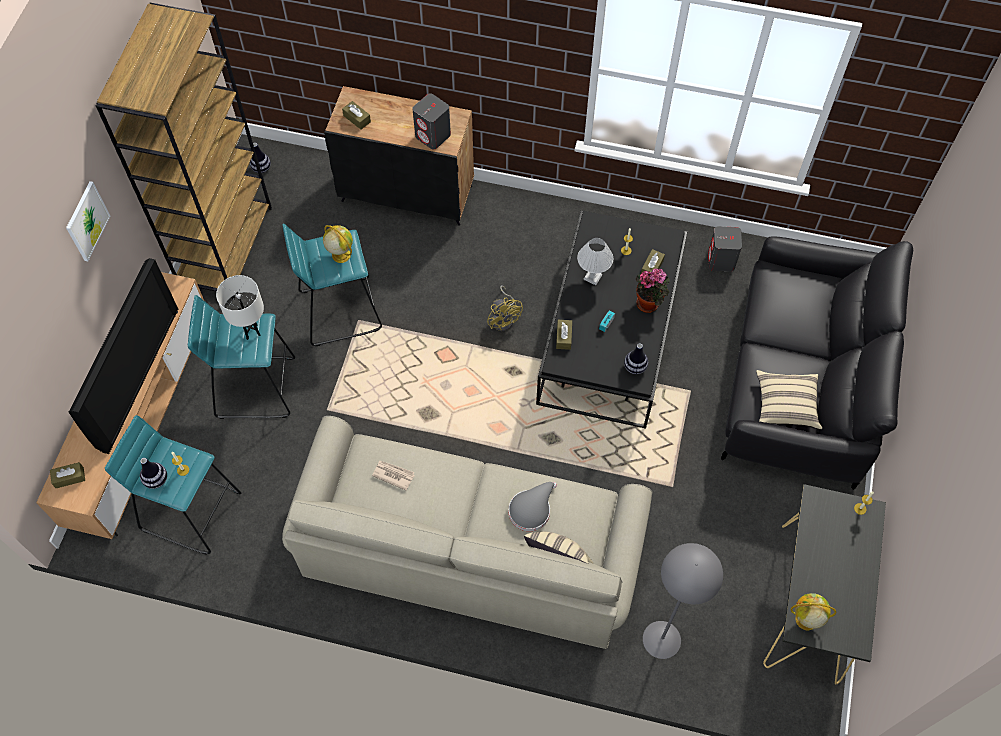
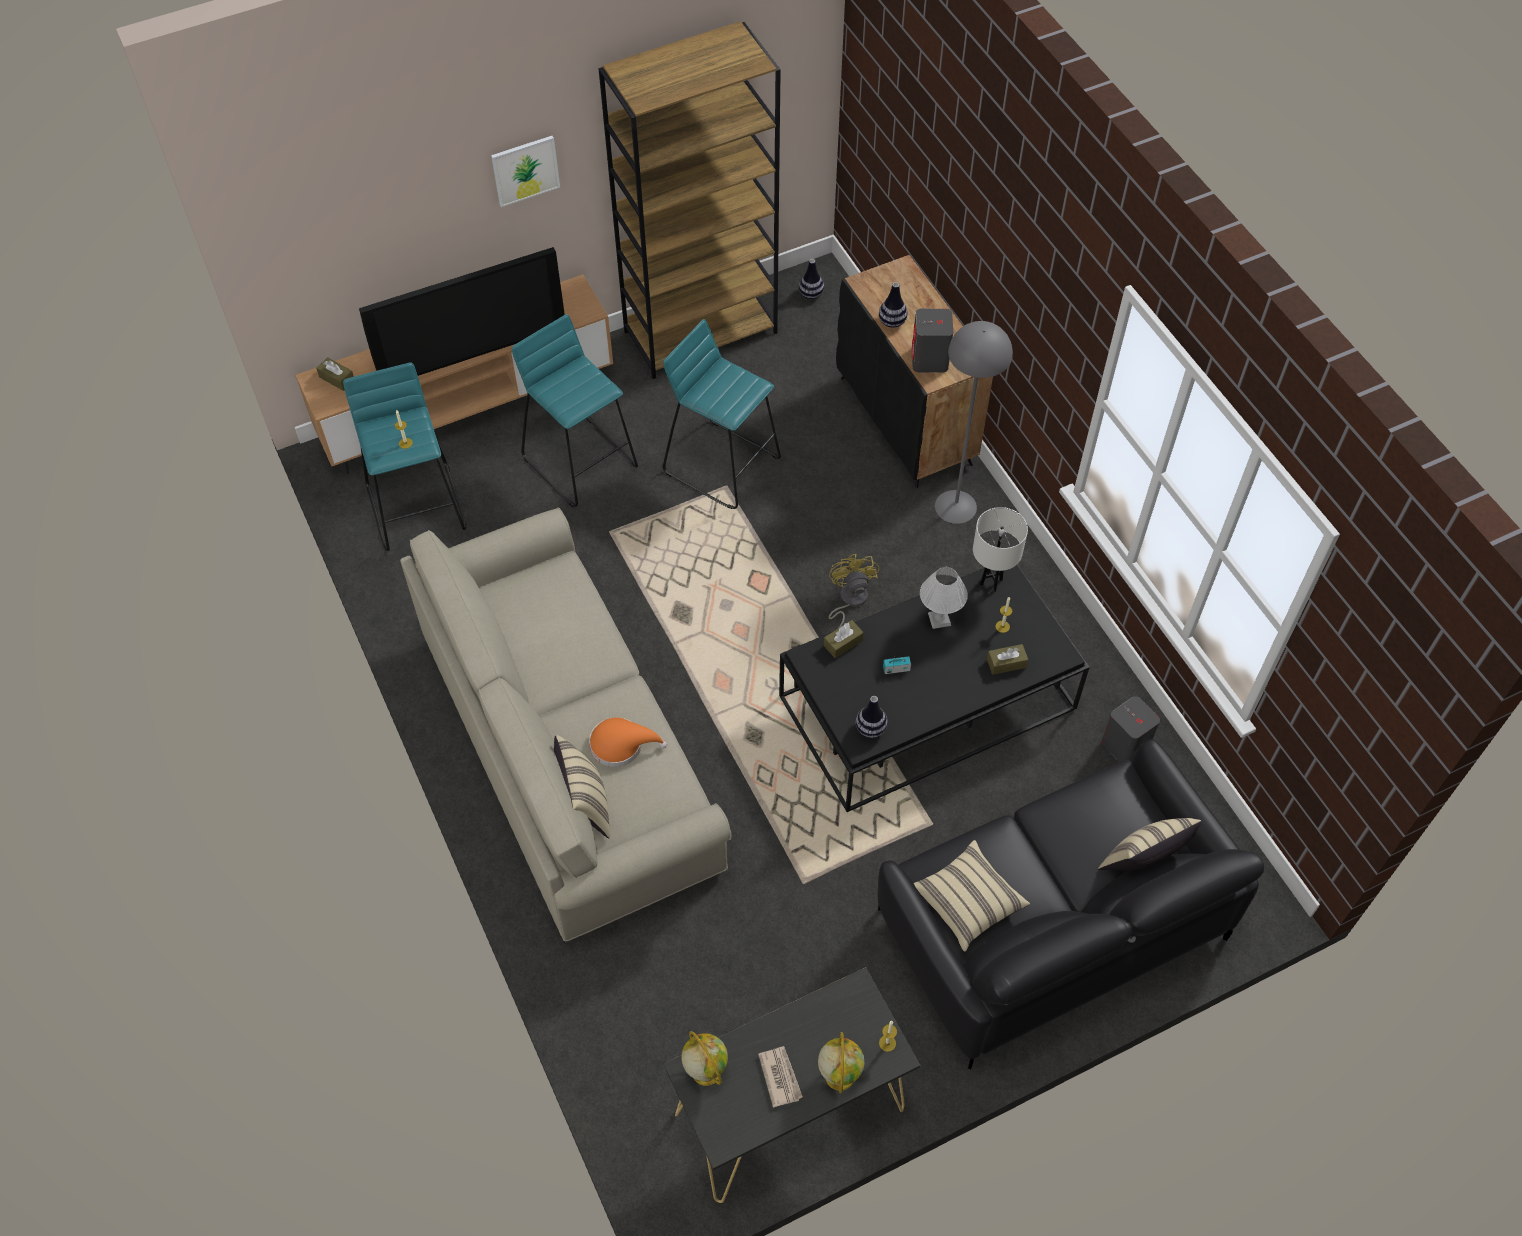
camera: 50 degrees right, 5 degrees down
vase [140,458,167,489] -> vase moved to [879,282,908,328]
white table lamp [216,275,264,340] -> white table lamp moved to [973,507,1028,592]
globe [323,225,353,263] -> globe moved to [818,1032,864,1094]
brown tissue box [342,101,371,129] -> none
newspaper [372,461,415,491] -> newspaper moved to [758,1046,803,1108]
yellow fan [487,285,523,331] -> yellow fan turned 150 degrees clockwise [829,554,879,628]
grey hat [509,482,557,531] -> orange hat [589,717,667,767]
potted plant [636,269,670,313] -> none
grey floor lamp [643,543,723,659] -> grey floor lamp moved to [935,321,1013,524]
none -> beige pillow [1098,818,1201,870]

